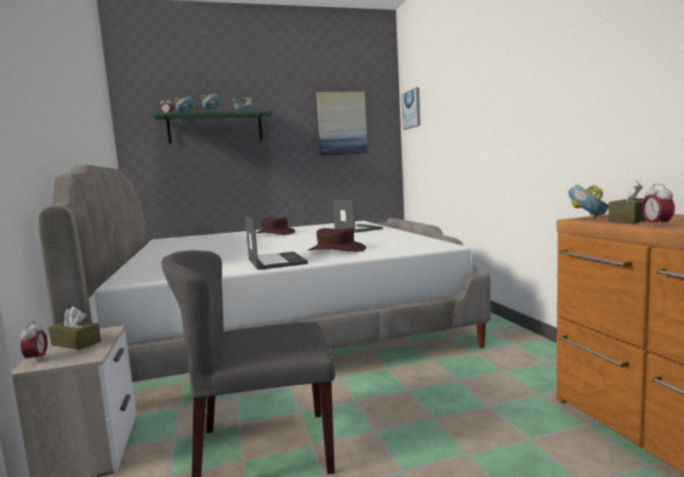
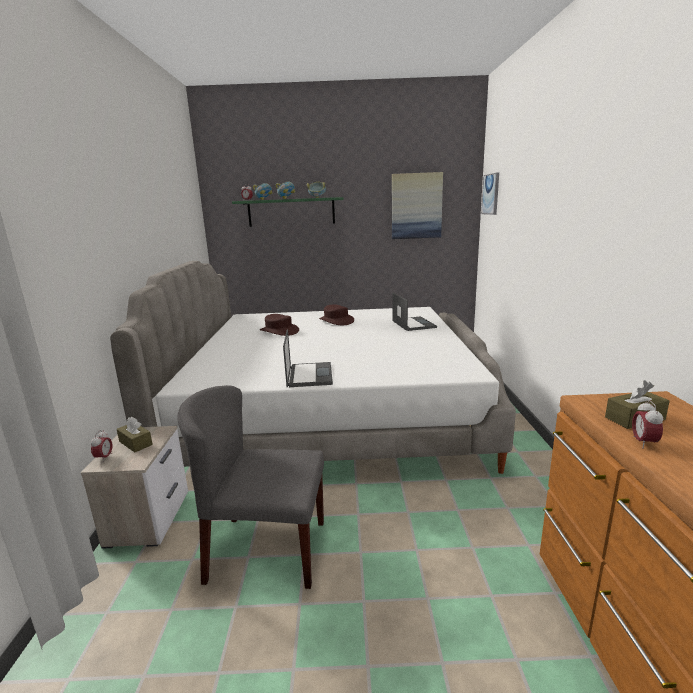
camera: 15 degrees right, 10 degrees up
brown hat [308,228,366,252] -> brown hat moved to [260,314,299,336]
bowl [568,184,609,219] -> none

